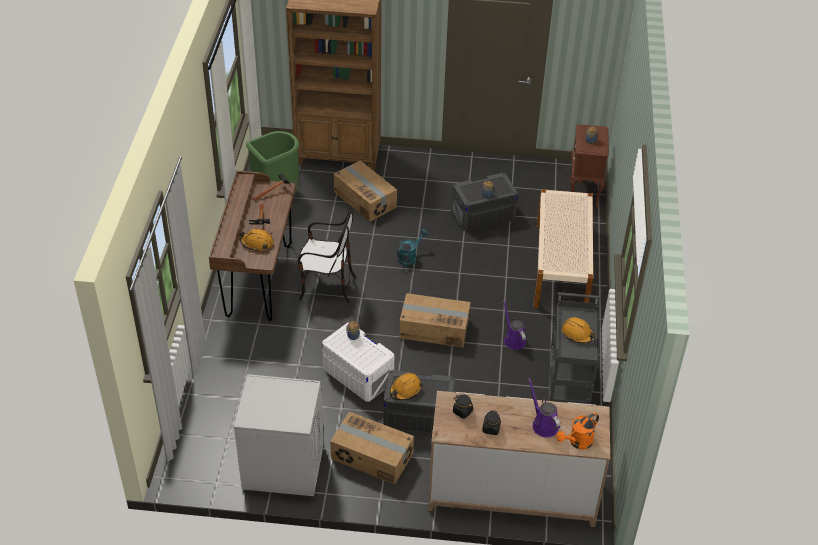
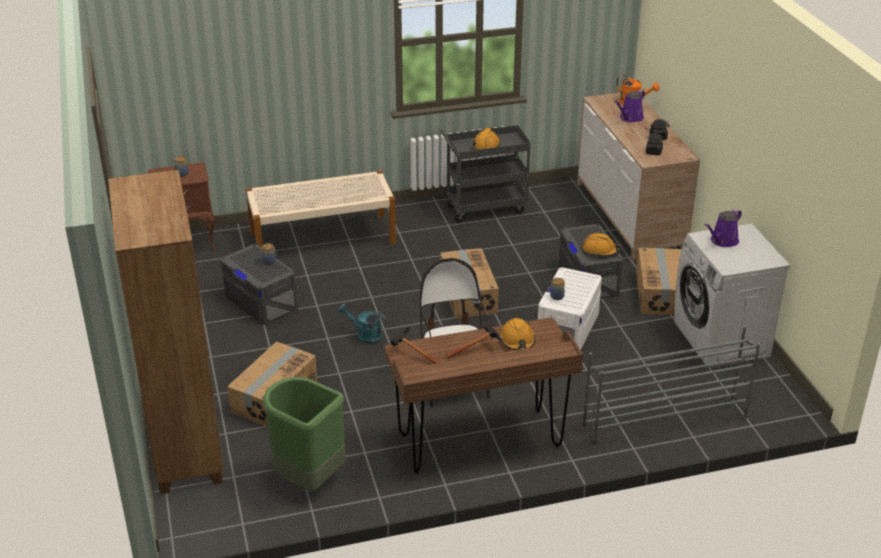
camera: 110 degrees left, 10 degrees down
purple watering can [503,300,526,350] -> purple watering can moved to [704,209,742,247]
none -> grey shoe rack [582,326,760,448]

